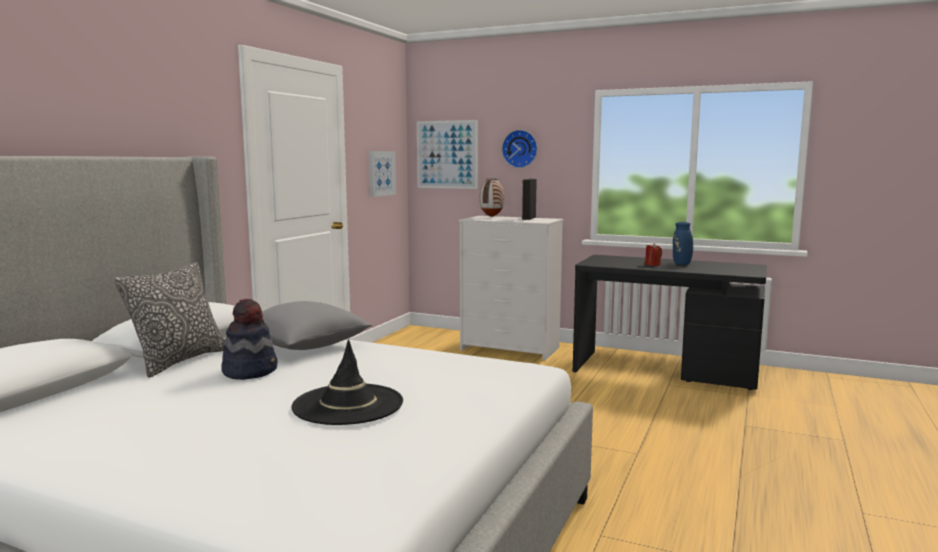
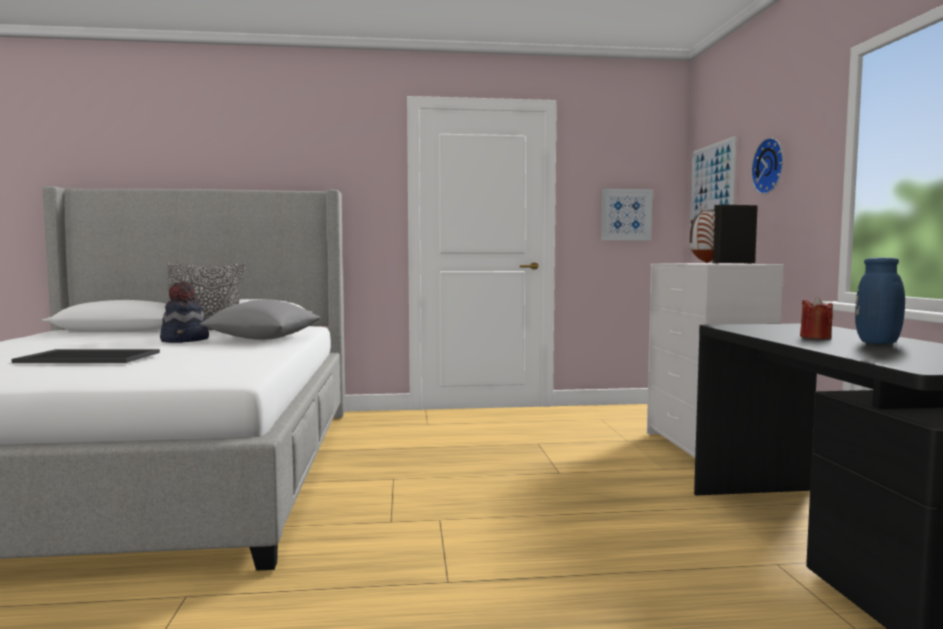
camera: 60 degrees right, 5 degrees down
black hat [291,339,403,425] -> tray [12,349,160,363]

